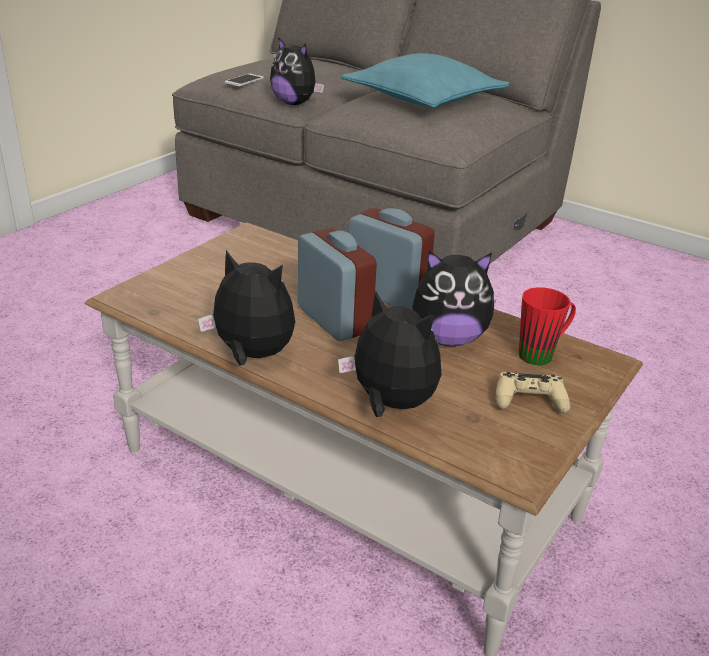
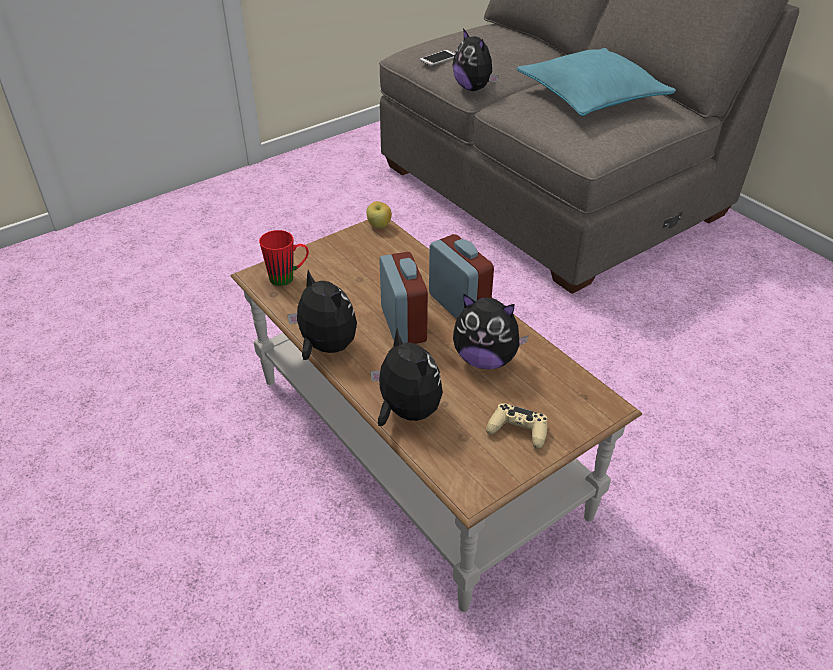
camera: 20 degrees right, 10 degrees up
red mug [518,287,576,365] -> red mug moved to [259,230,309,286]
none -> apple [366,201,392,228]

